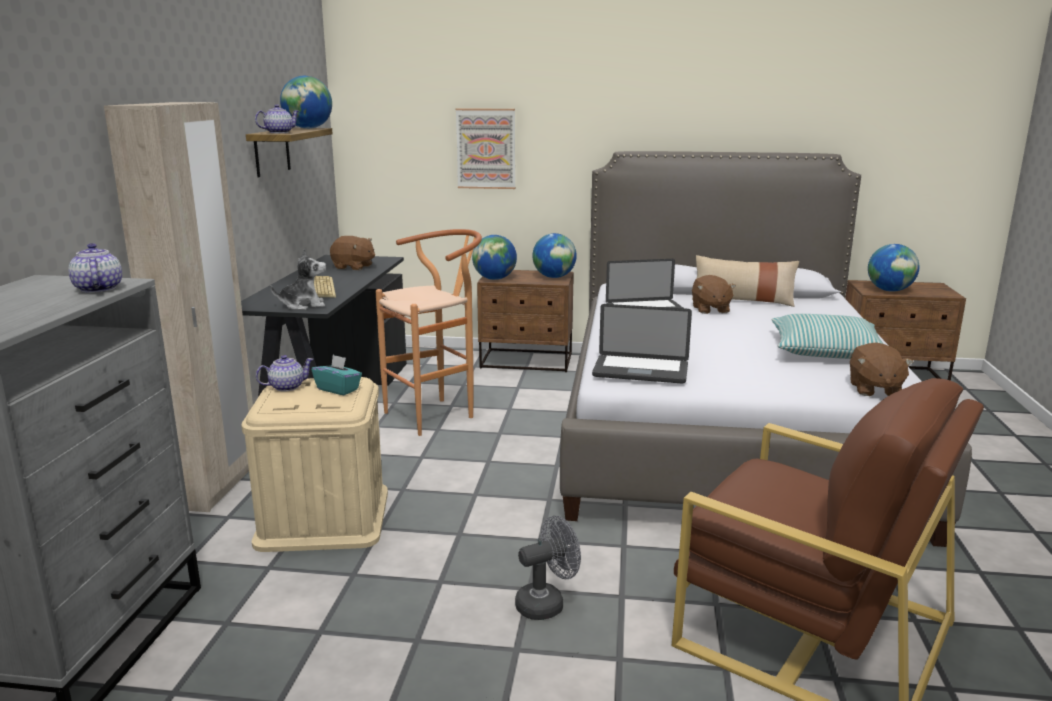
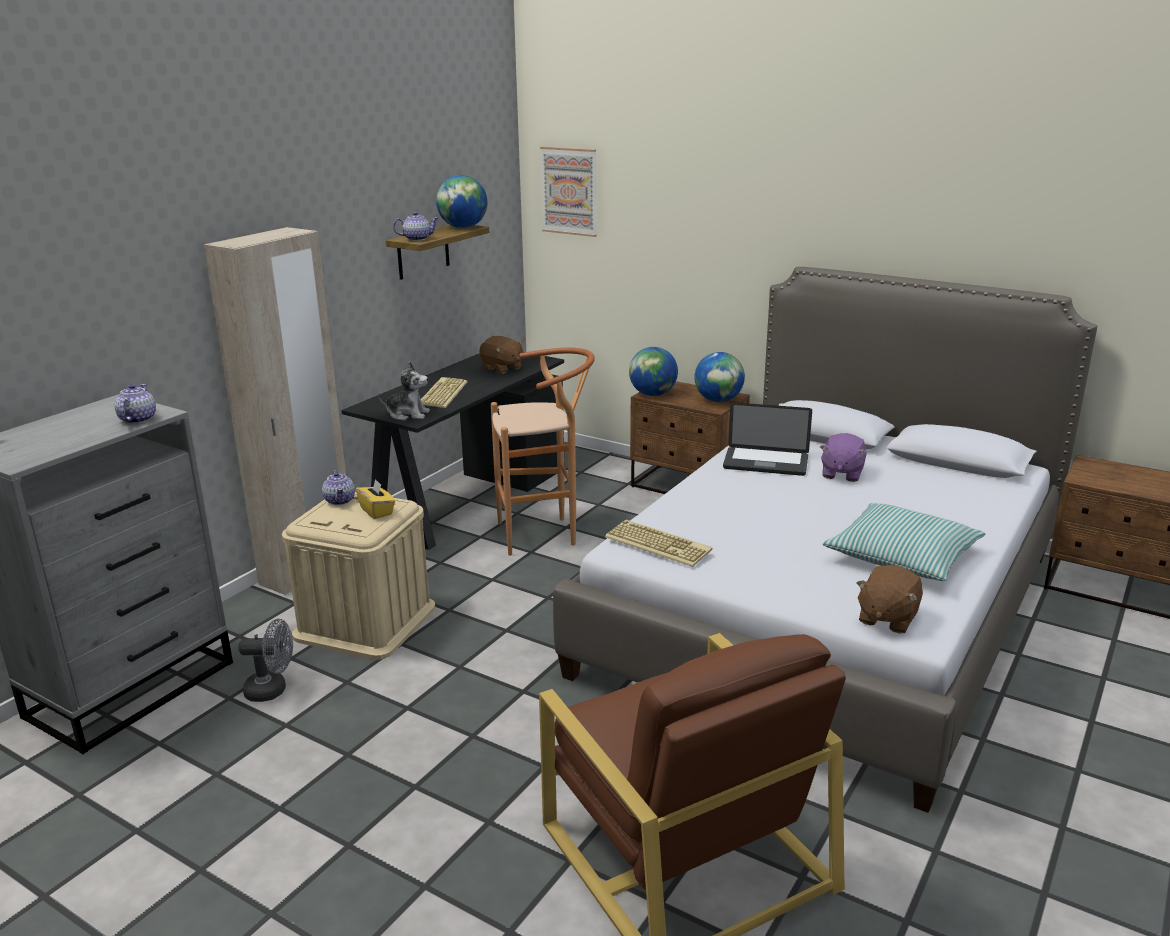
camera: 25 degrees right, 5 degrees up
teapot [256,355,314,392] -> teapot turned 75 degrees clockwise [322,471,355,505]
turquoise tissue box [312,355,362,395] -> yellow tissue box [356,479,395,519]
picture [456,108,515,189] -> picture moved to [540,147,597,237]
grey fan [515,516,581,620] -> grey fan moved to [238,619,293,702]
laptop [592,304,692,384] -> keyboard [605,520,712,567]
beige pillow [692,255,799,307] -> none
brown plush toy [692,275,736,314] -> purple plush toy [820,433,867,482]
globe [868,244,919,292] -> none

